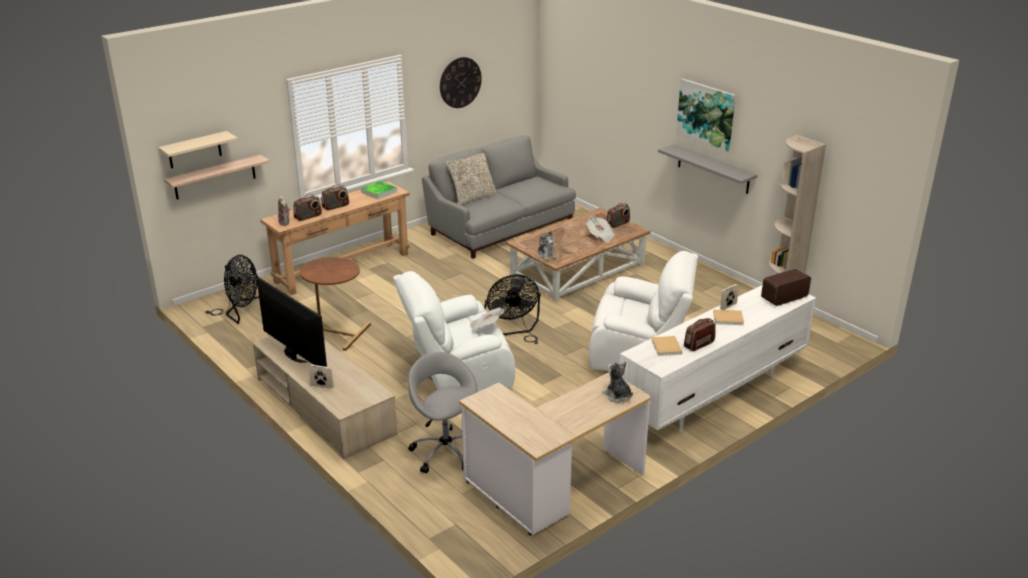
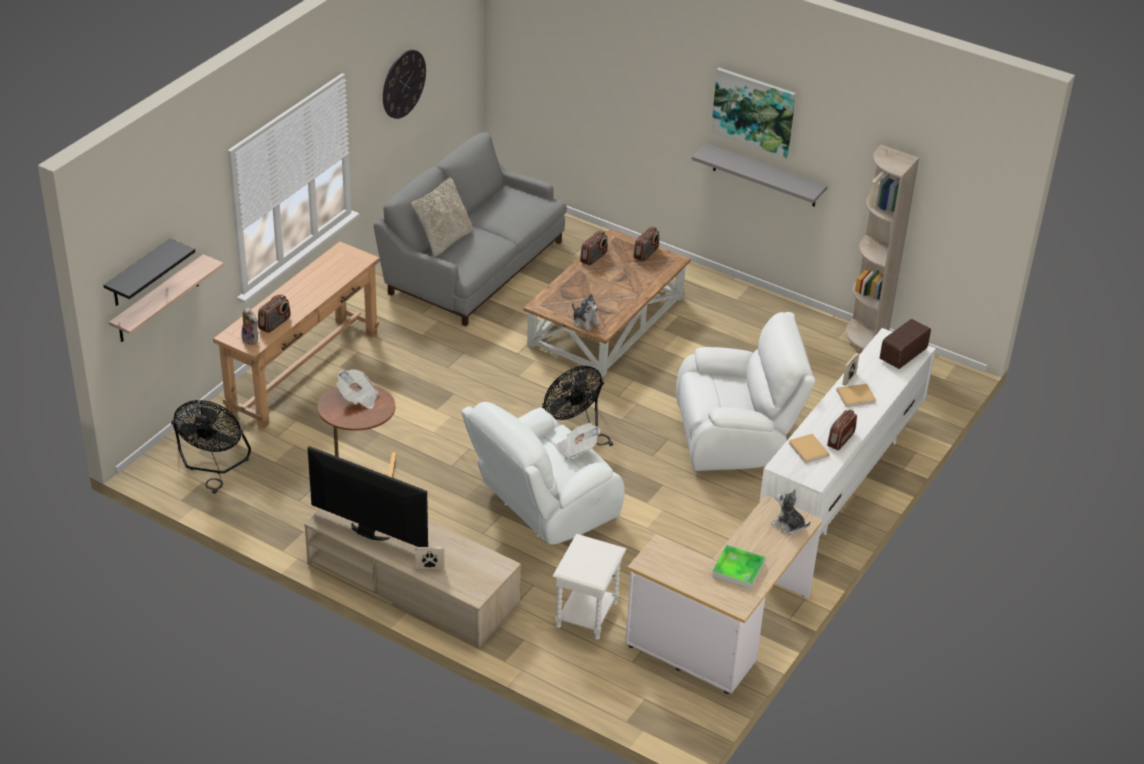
camera: 20 degrees left, 10 degrees up
beige shelf [158,131,238,168] -> black shelf [103,238,195,306]
black fan [205,255,259,324] -> black fan turned 75 degrees counterclockwise [171,400,251,494]
radio [322,185,349,210] -> radio moved to [580,231,608,266]
tray [361,181,397,199] -> tray moved to [712,545,765,589]
grey office chair [408,352,477,473] -> white side table [552,534,627,640]
newspaper [587,216,615,243] -> newspaper moved to [336,369,379,409]

